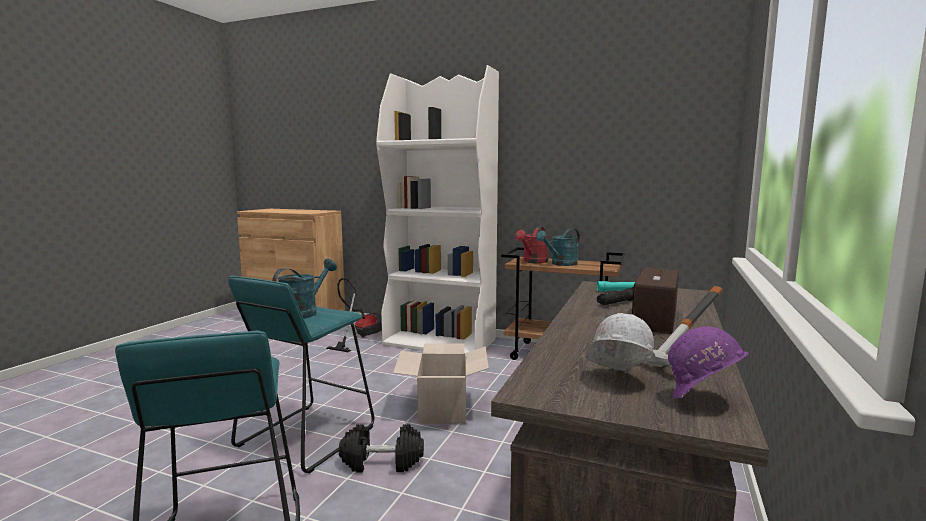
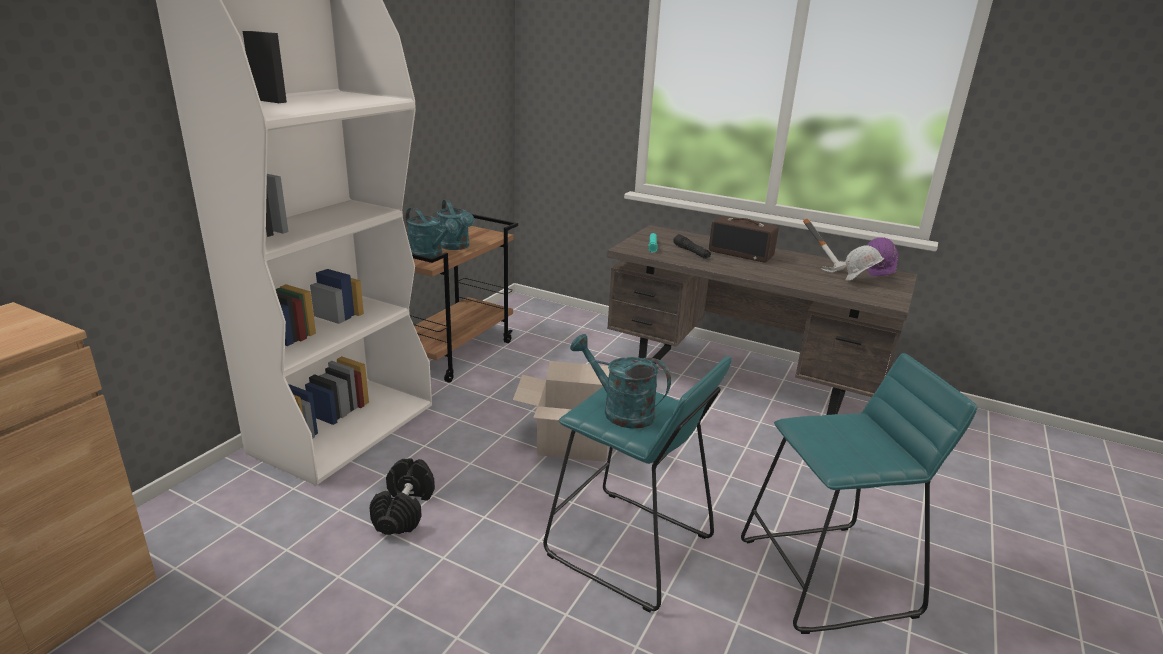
camera: 85 degrees left, 15 degrees up
vacuum cleaner [326,278,382,352] -> none
black dumbbell [339,424,424,473] -> black dumbbell moved to [369,458,435,535]
red watering can [515,227,548,263] -> turquoise watering can [406,207,459,258]

